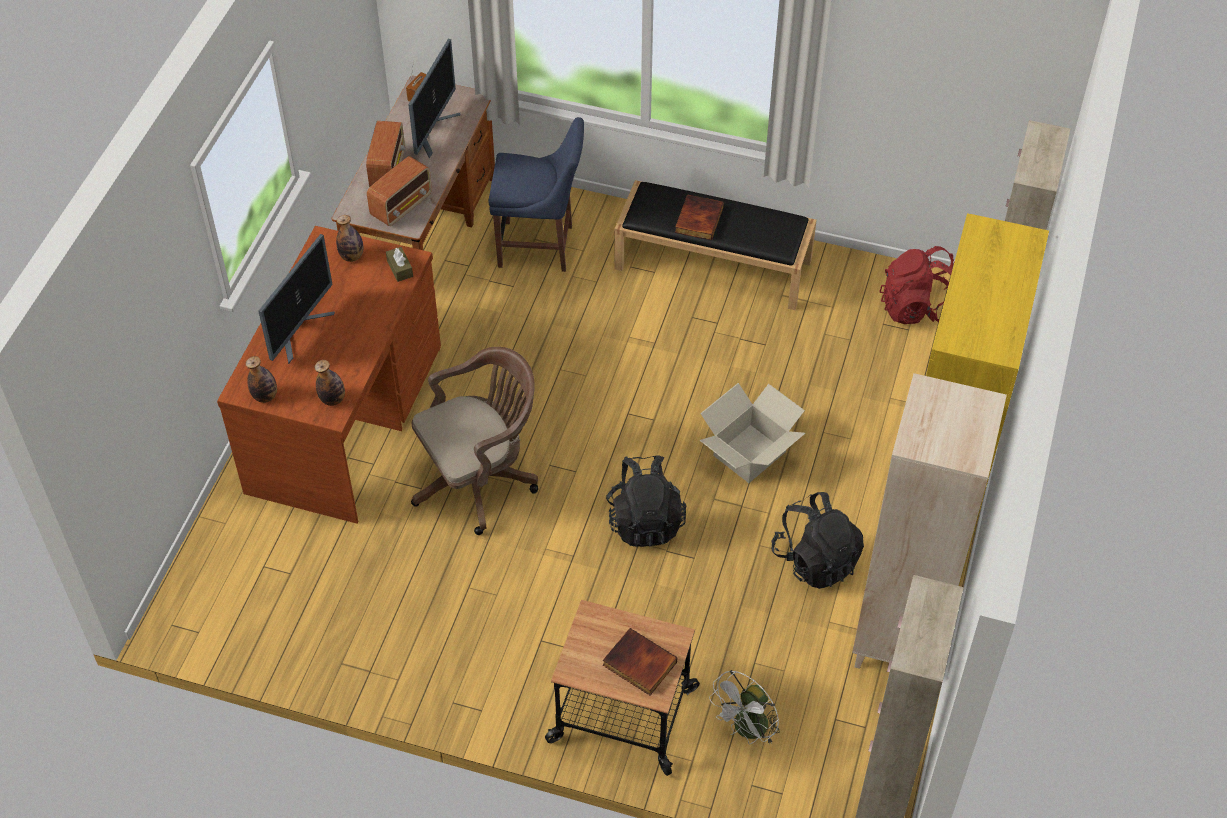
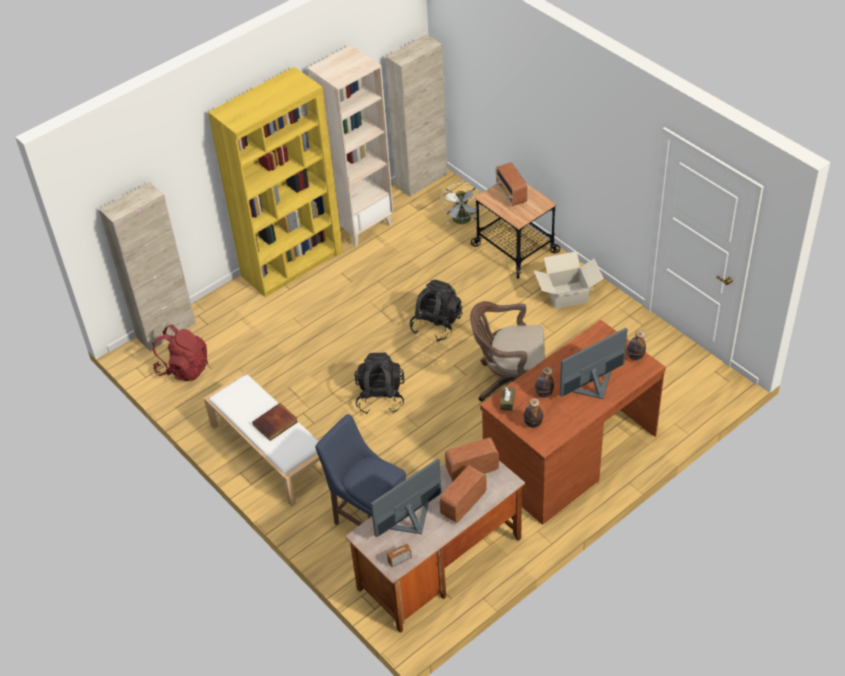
camera: 145 degrees left, 5 degrees down
bottle [315,360,345,406] -> bottle moved to [535,367,554,398]
book [603,628,677,695] -> radio [496,162,527,206]
black bench [614,180,817,310] -> white bench [204,372,326,507]
cardboard box [699,383,805,483] -> cardboard box moved to [534,251,604,309]
white fan [709,670,780,745] -> white fan turned 105 degrees clockwise [441,183,481,224]
black backpack [772,492,864,589] -> black backpack moved to [354,352,405,414]

